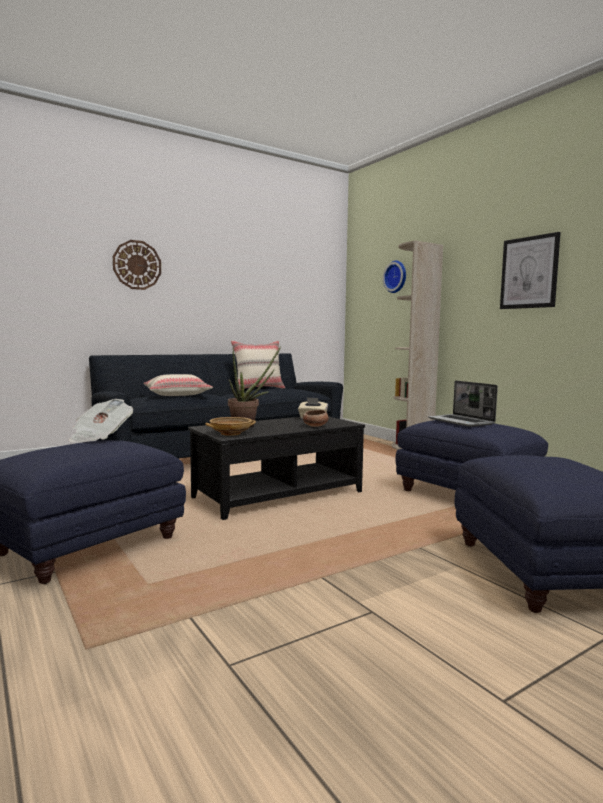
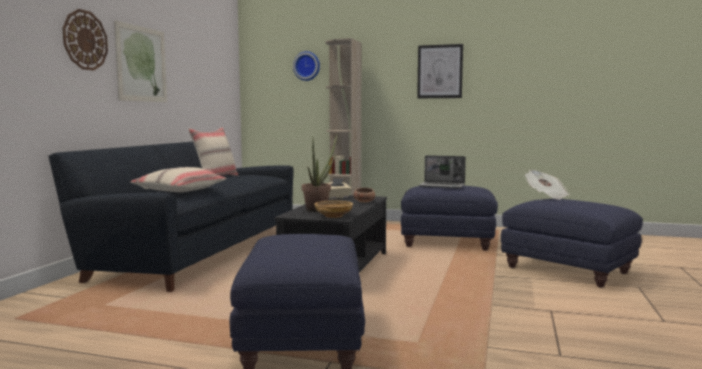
camera: 40 degrees left, 0 degrees up
newspaper [69,399,133,443] -> newspaper moved to [525,170,570,200]
none -> picture [114,20,167,102]

